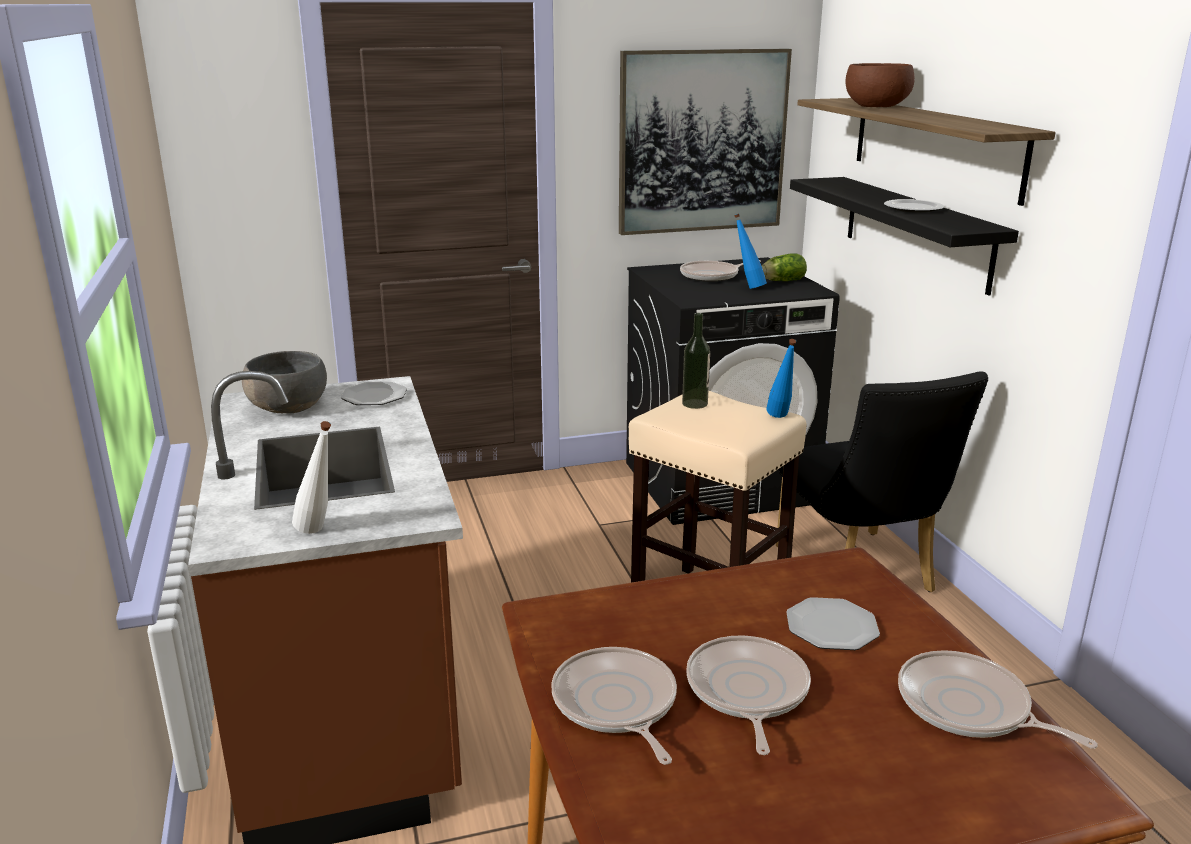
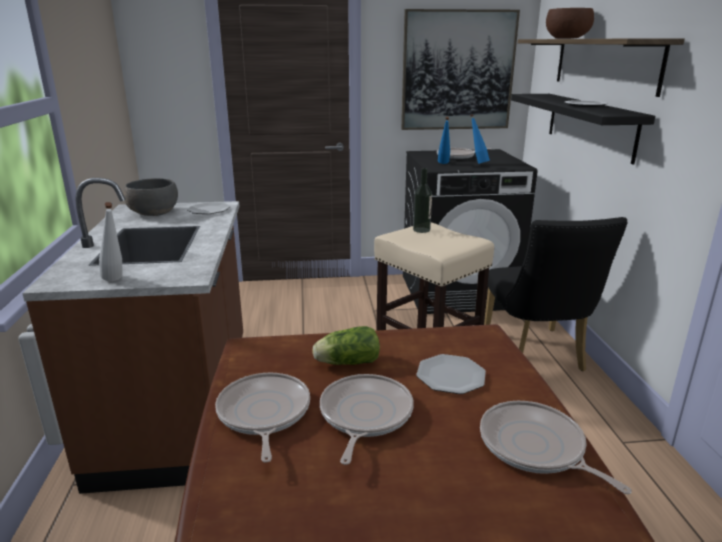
camera: 10 degrees right, 0 degrees up
lettuce [762,253,807,281] -> lettuce moved to [312,326,380,365]
blue bottle [767,339,796,418] -> blue bottle moved to [438,117,450,164]

